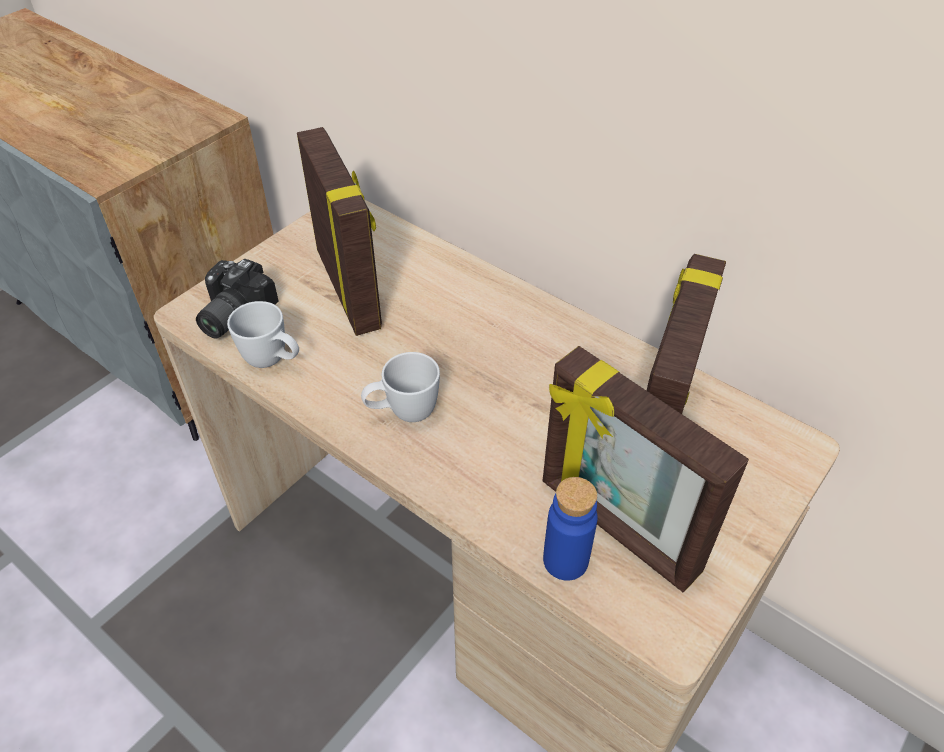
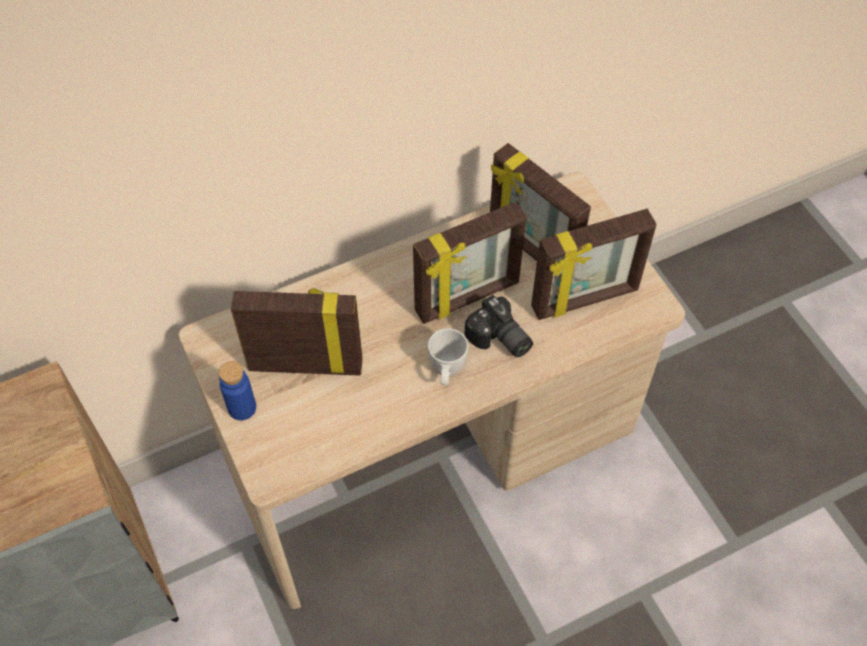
camera: 65 degrees left, 10 degrees up
camera [196,259,279,339] -> camera moved to [465,295,533,357]
white mug [227,301,299,368] -> none
blue bottle [543,477,598,581] -> blue bottle moved to [219,361,256,420]
none -> picture frame [413,202,527,324]

